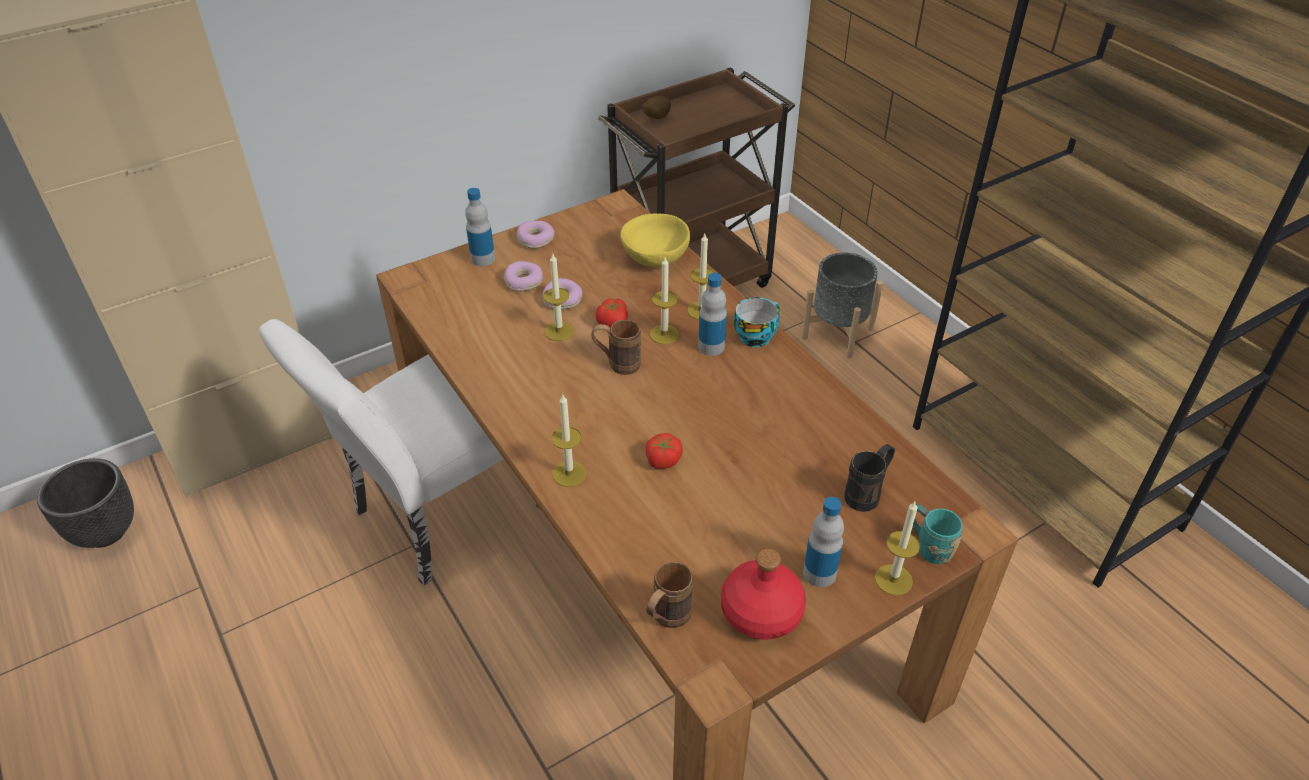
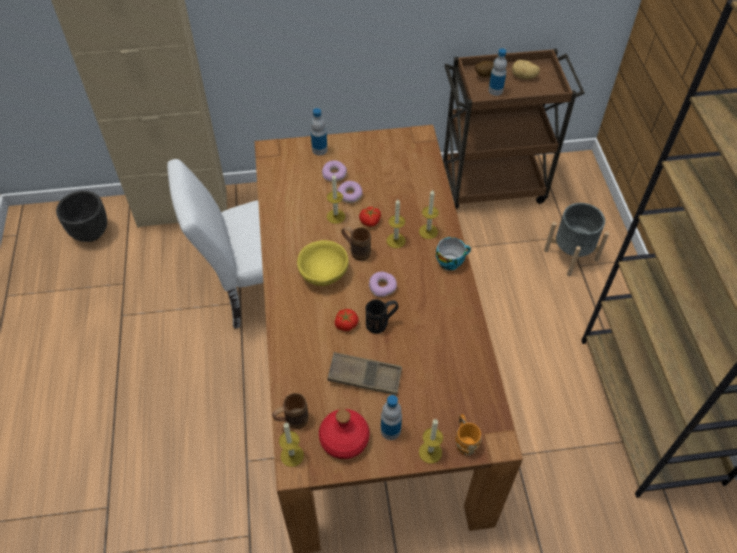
camera: 25 degrees right, 10 degrees up
donut [516,221,555,249] -> donut moved to [369,272,397,297]
candle [552,395,587,487] -> candle moved to [279,422,304,467]
yellow bowl [620,213,690,267] -> yellow bowl moved to [297,240,349,286]
bottle [698,273,727,356] -> bottle moved to [488,48,507,96]
black mug [844,444,895,512] -> black mug moved to [365,299,398,334]
turquoise mug [912,504,963,564] -> orange mug [455,414,482,456]
none -> brown tray [327,352,402,396]
none -> potato [512,60,540,79]

